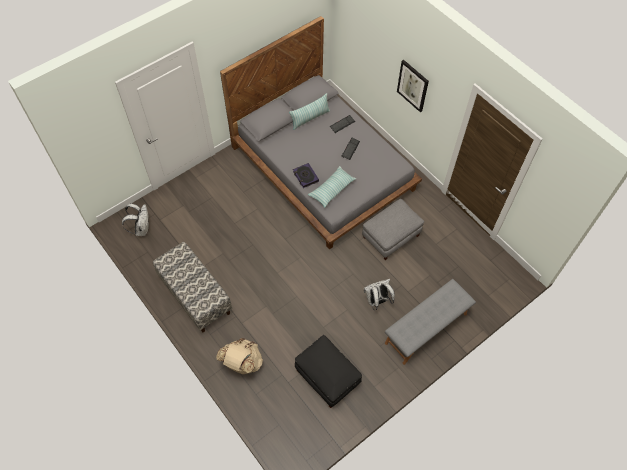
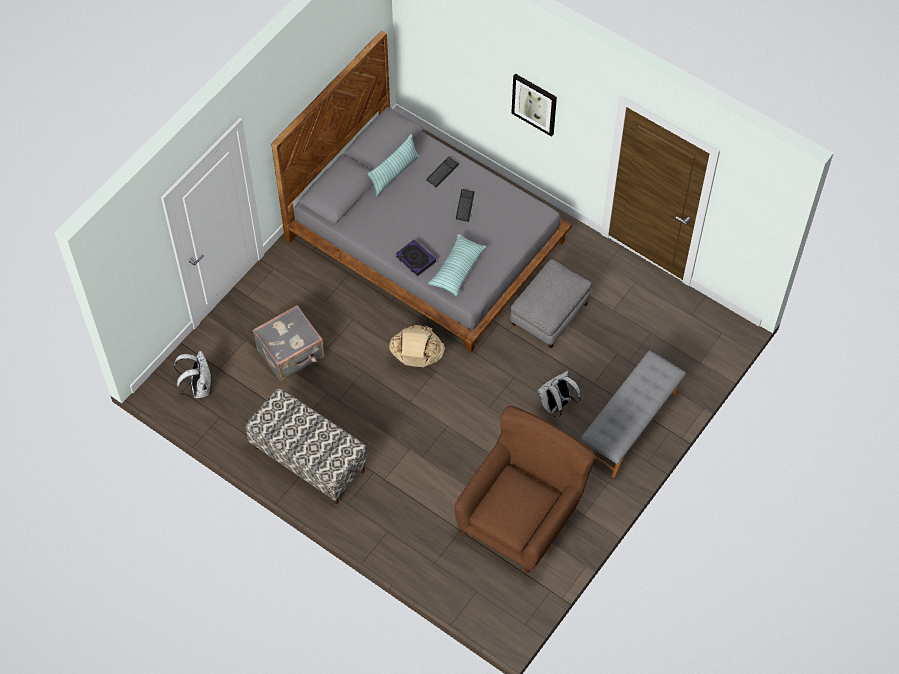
camera: 15 degrees left, 0 degrees up
beige backpack [216,338,263,374] -> beige backpack moved to [389,324,445,367]
black ottoman [295,335,362,408] -> brown armchair [454,406,595,573]
none -> grey suitcase [253,305,324,381]

